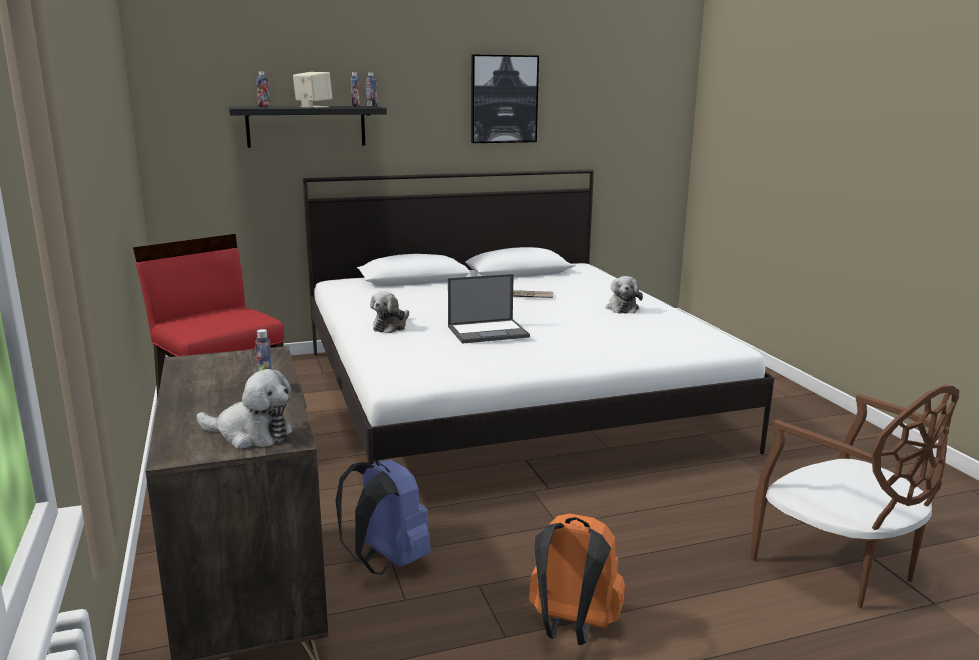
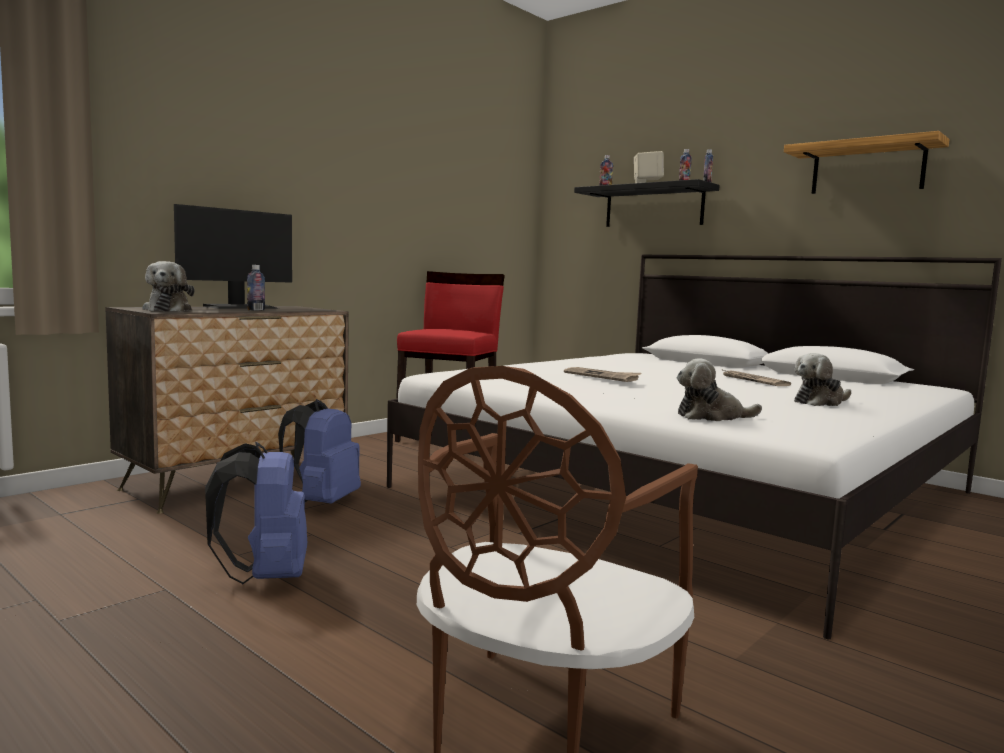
camera: 60 degrees right, 10 degrees down
plush toy [370,291,409,333] -> plush toy moved to [676,359,762,421]
laptop [448,274,530,344] -> newspaper [564,367,642,382]
picture [471,55,539,143] -> shelf [784,131,950,194]
orange backpack [529,514,625,645] -> blue backpack [205,442,307,584]
none -> monitor [174,204,292,309]

